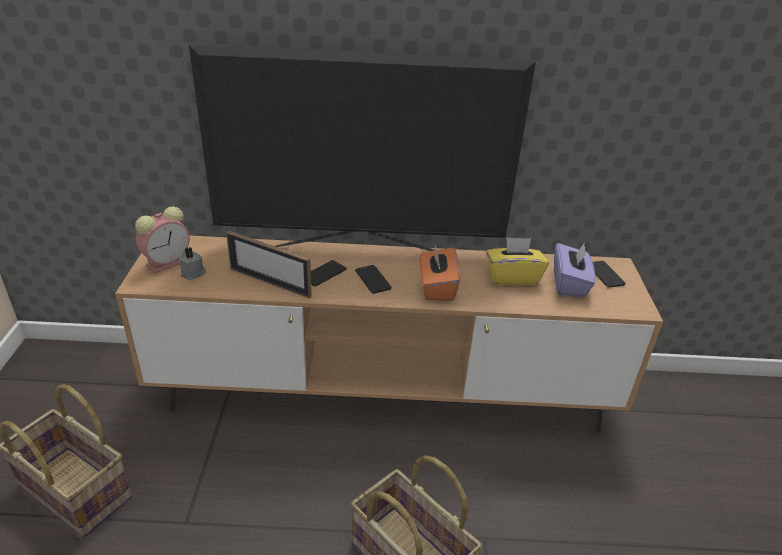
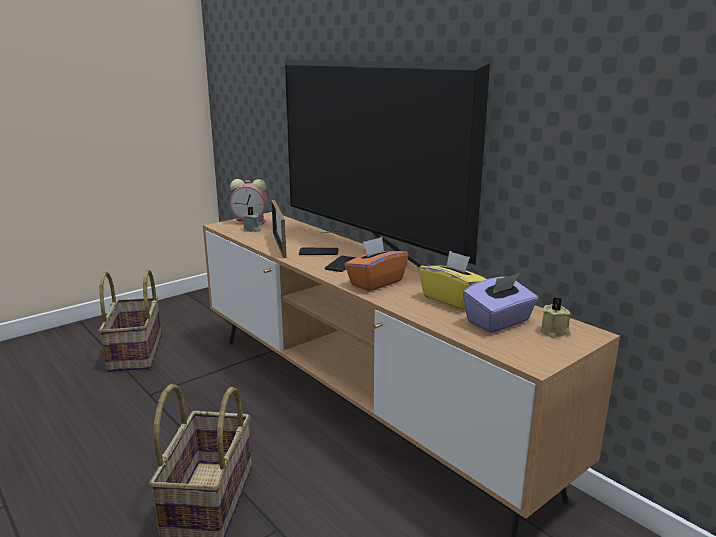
camera: 50 degrees right, 15 degrees down
phone [593,261,626,288] -> beige candle [540,297,571,337]

